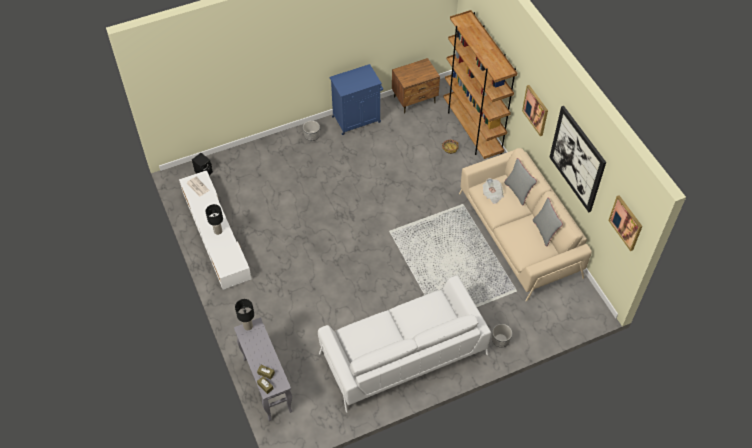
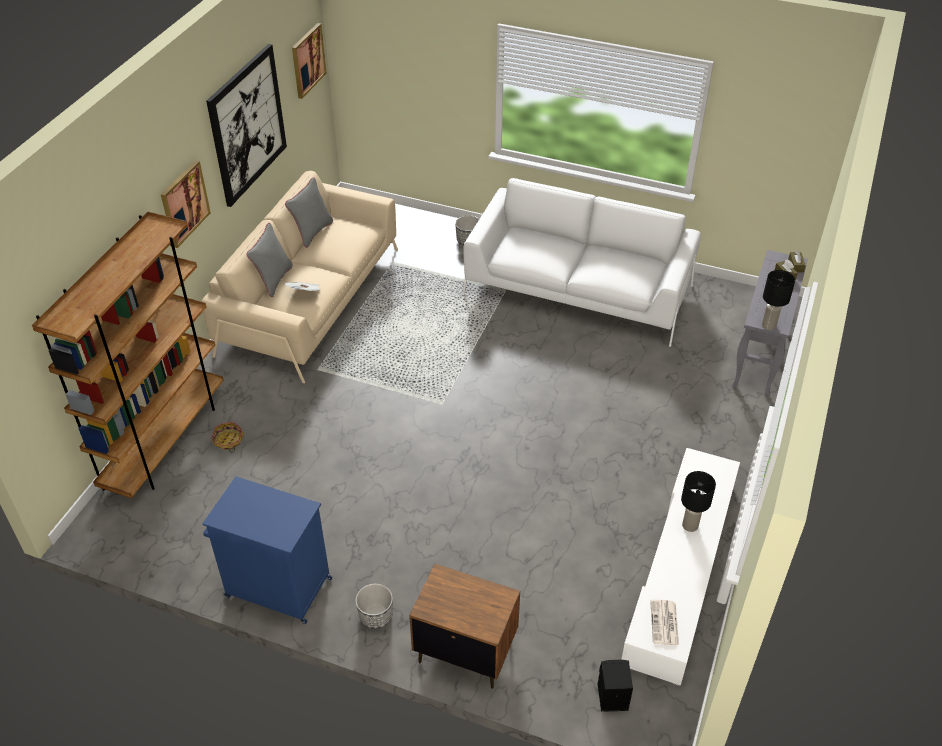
camera: 135 degrees left, 10 degrees down
brown nightstand [392,58,440,114] -> brown nightstand moved to [409,564,520,689]

